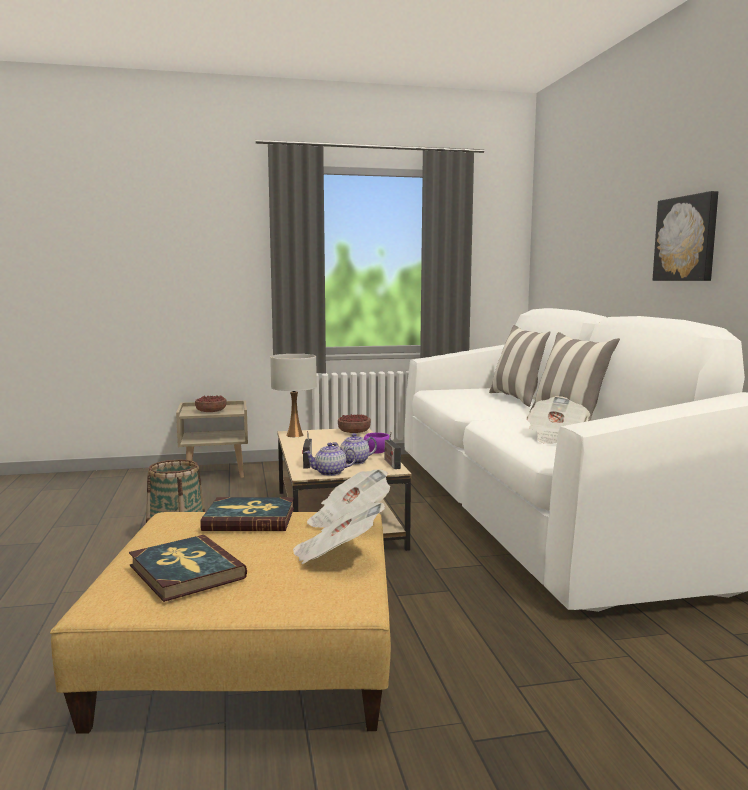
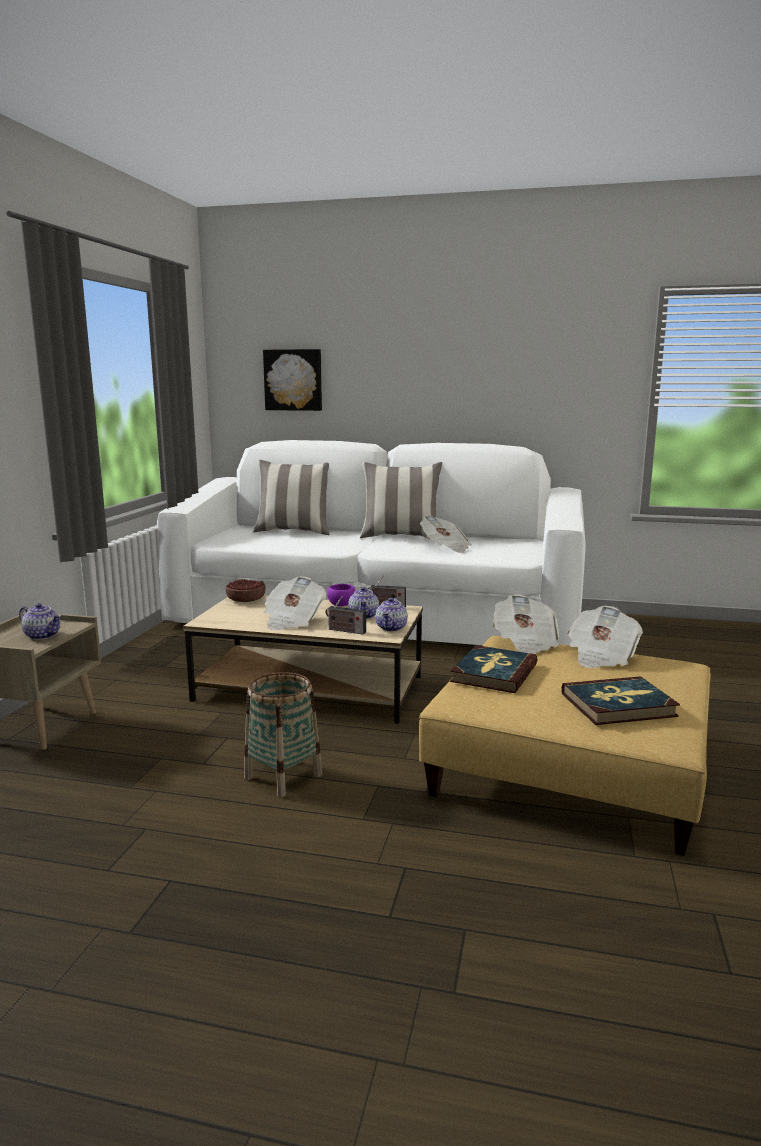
camera: 65 degrees left, 5 degrees up
bowl [195,395,227,412] -> teapot [19,603,61,640]
white table lamp [270,354,317,437] -> none
picture [653,191,718,281] -> picture moved to [263,349,322,411]
none -> newspaper [264,576,326,630]

